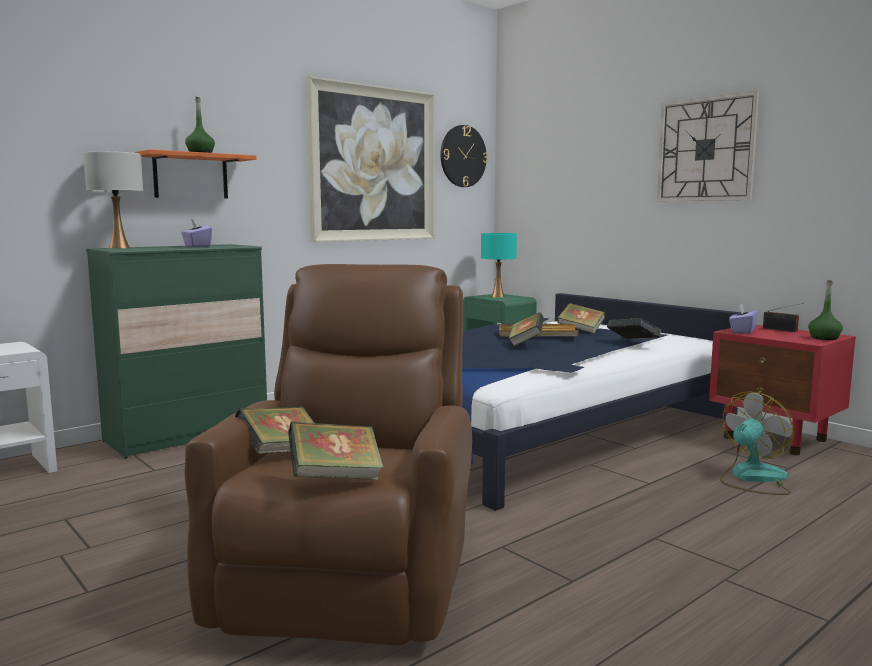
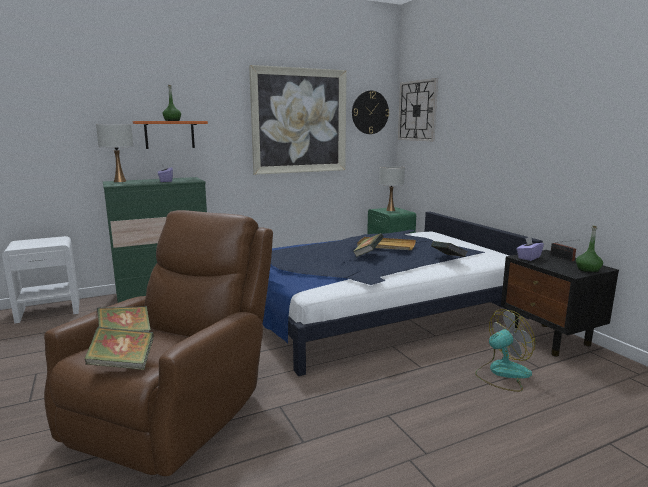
camera: 15 degrees right, 5 degrees up
turquoise table lamp [481,233,517,298] -> white table lamp [379,166,405,211]
book [558,303,606,334] -> none
wall clock [657,91,760,201] -> wall clock moved to [398,78,438,141]
red nightstand [709,325,856,455] -> black nightstand [501,250,619,357]

